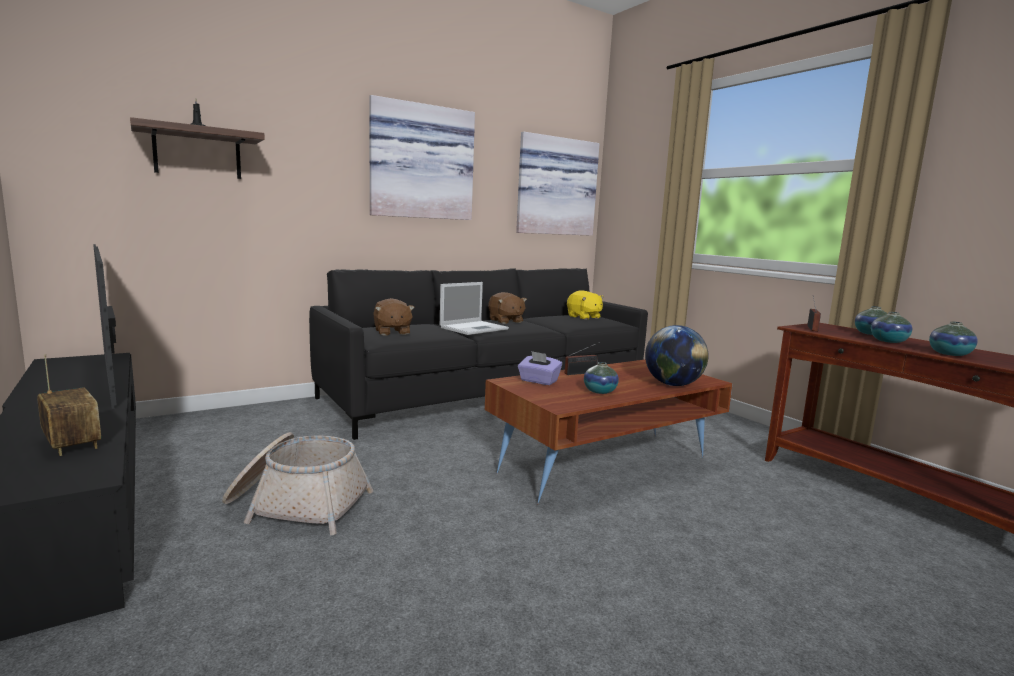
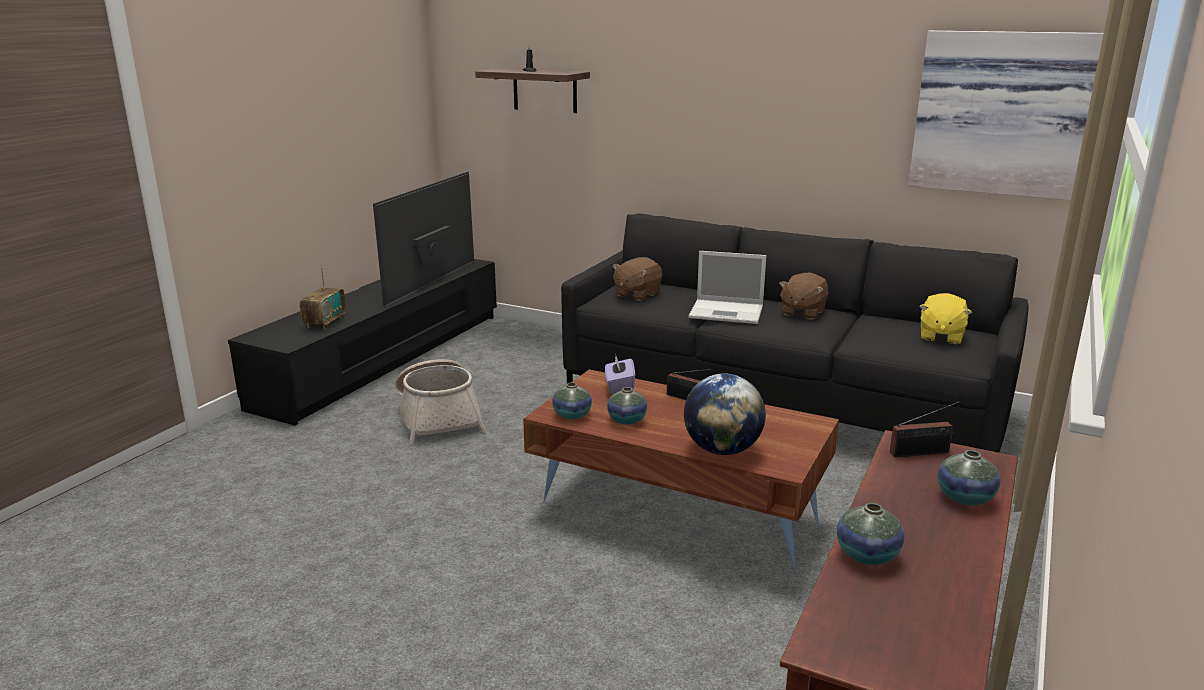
camera: 60 degrees right, 10 degrees up
picture [369,95,475,220] -> none
vase [871,312,912,343] -> vase moved to [552,382,592,420]

